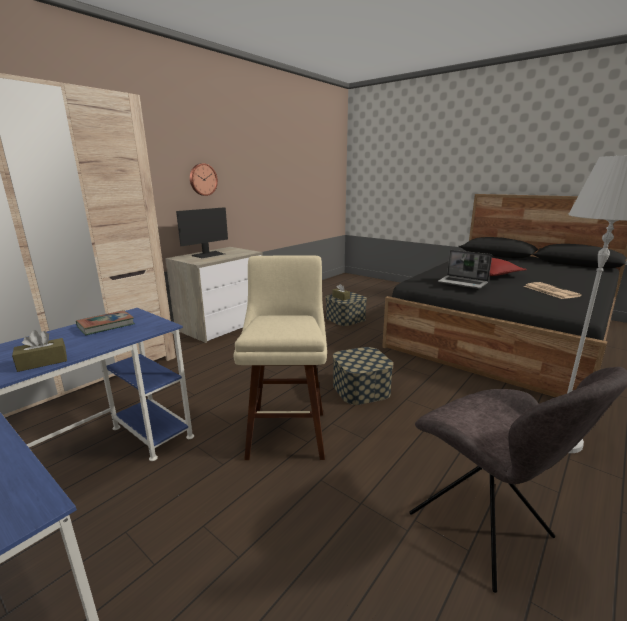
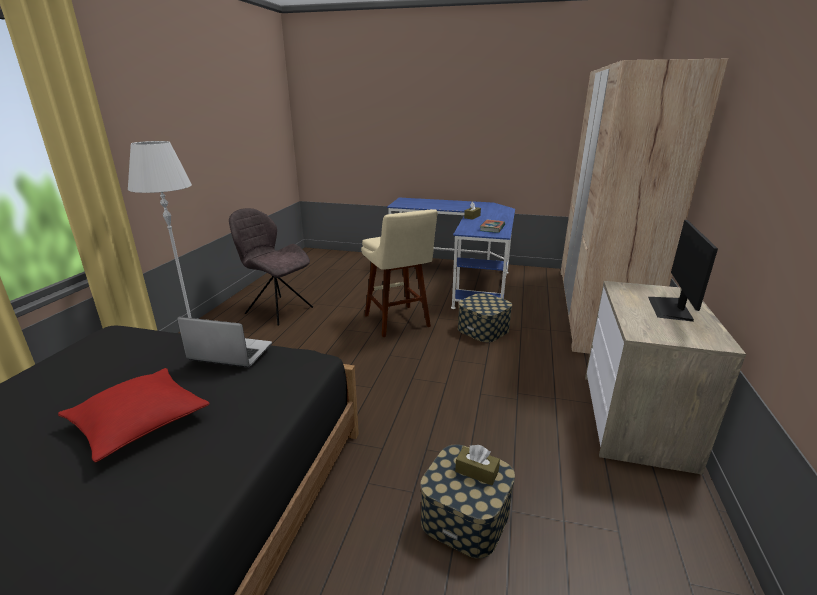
camera: 155 degrees right, 5 degrees up
wall clock [190,163,218,196] -> none
storage box [333,347,393,405] -> storage box moved to [458,293,512,342]
newspaper [524,282,582,299] -> none

